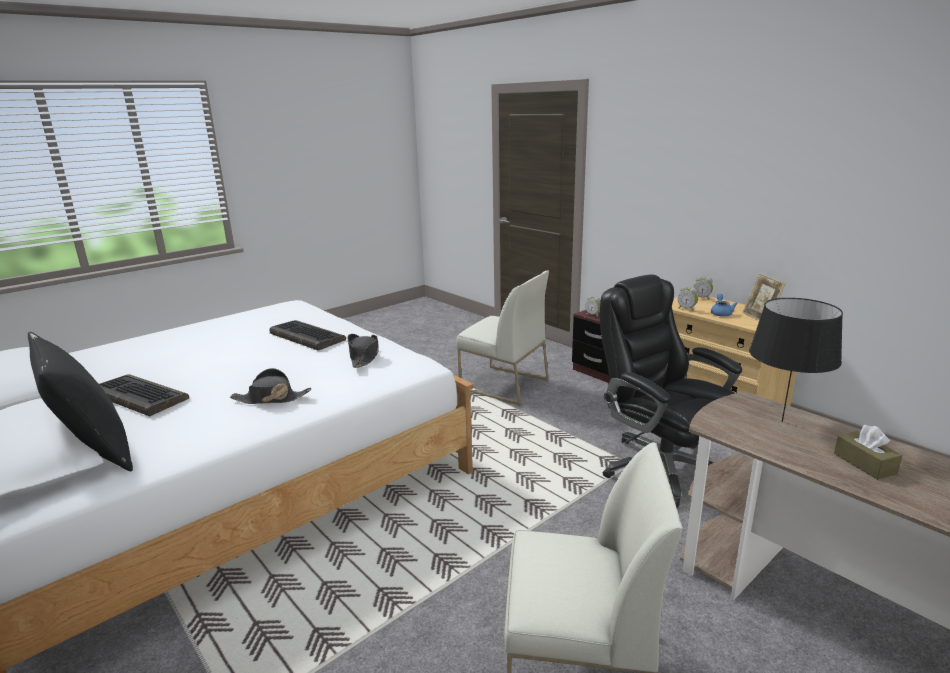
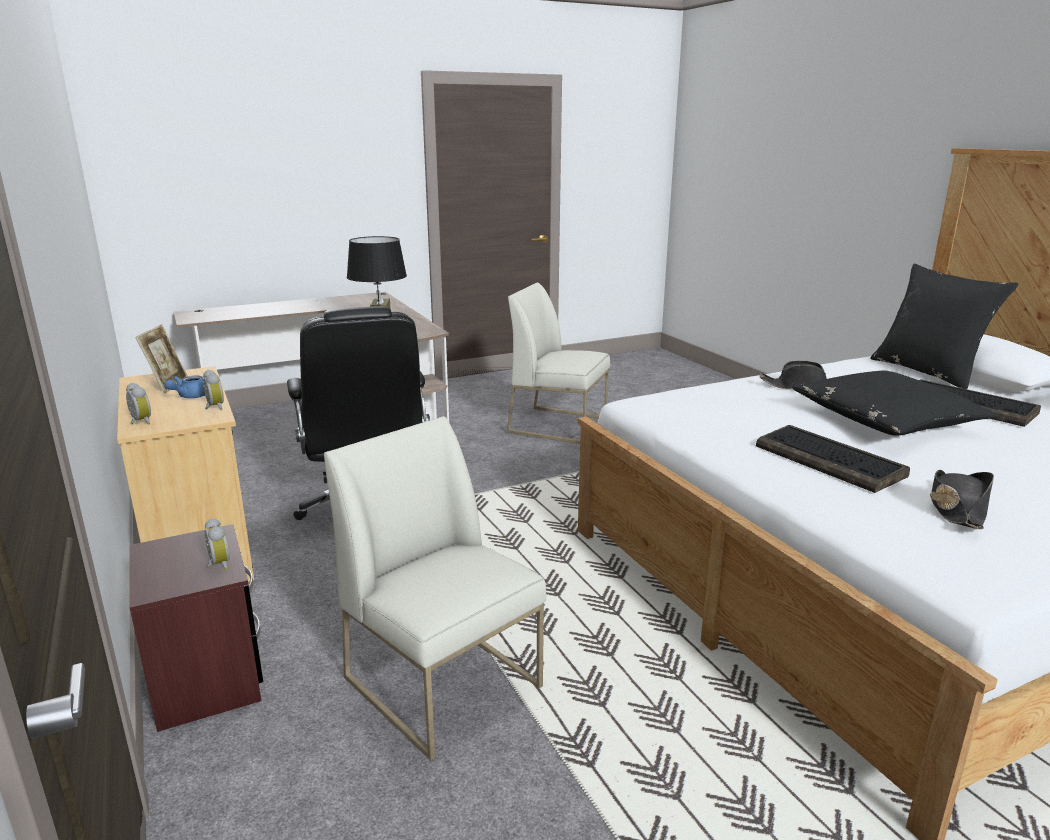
camera: 165 degrees left, 0 degrees up
black hat [347,334,379,368] -> black hat moved to [930,470,994,529]
none -> black pillow [792,371,997,436]

